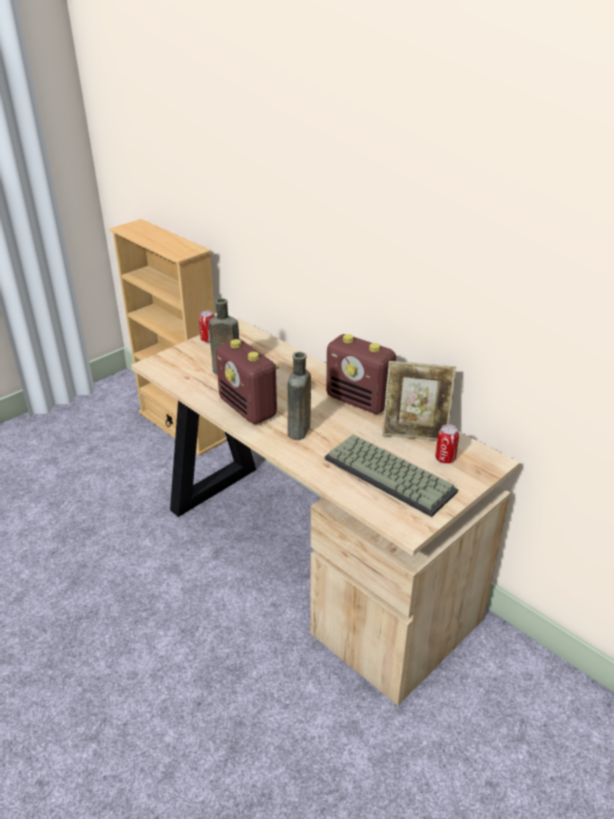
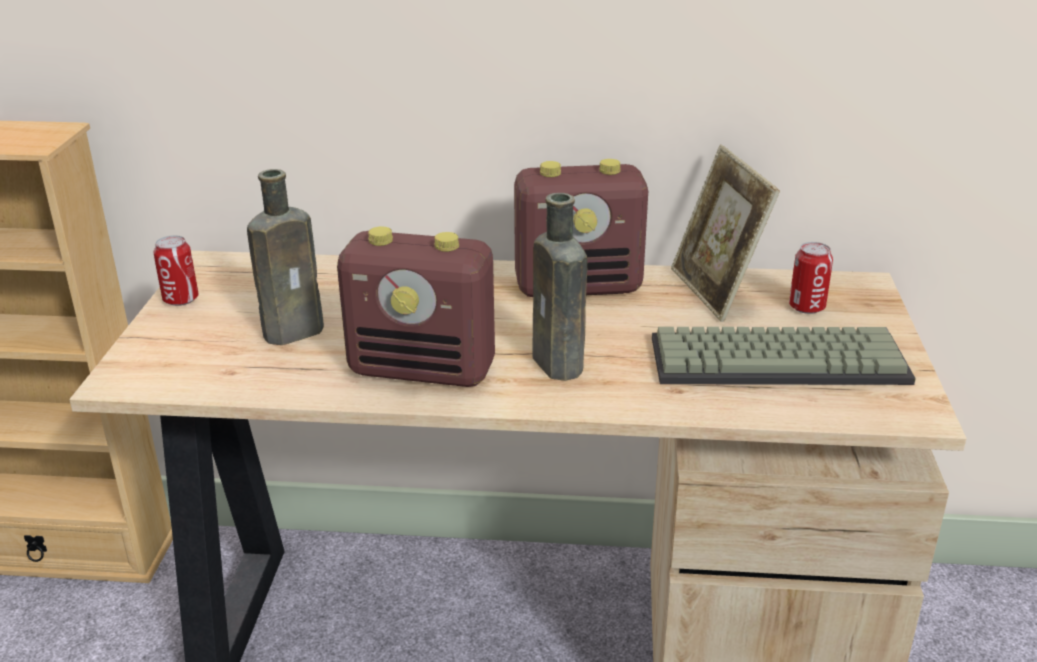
camera: 40 degrees left, 5 degrees down
picture frame [382,361,456,441] -> picture frame turned 105 degrees clockwise [671,145,780,322]

